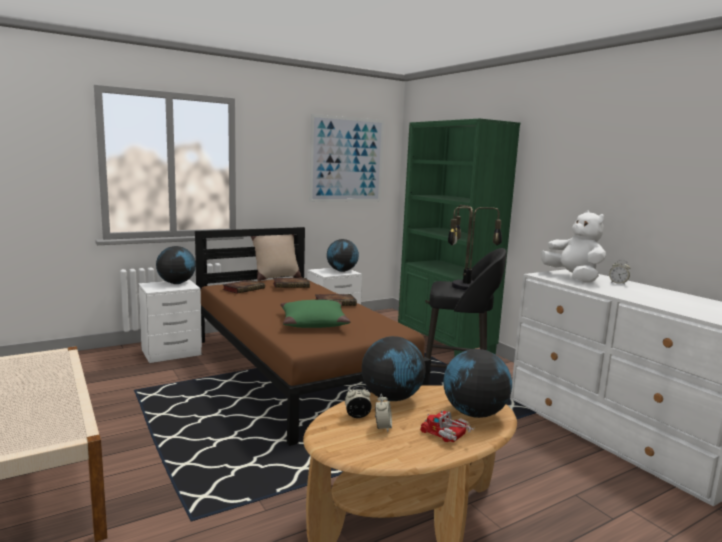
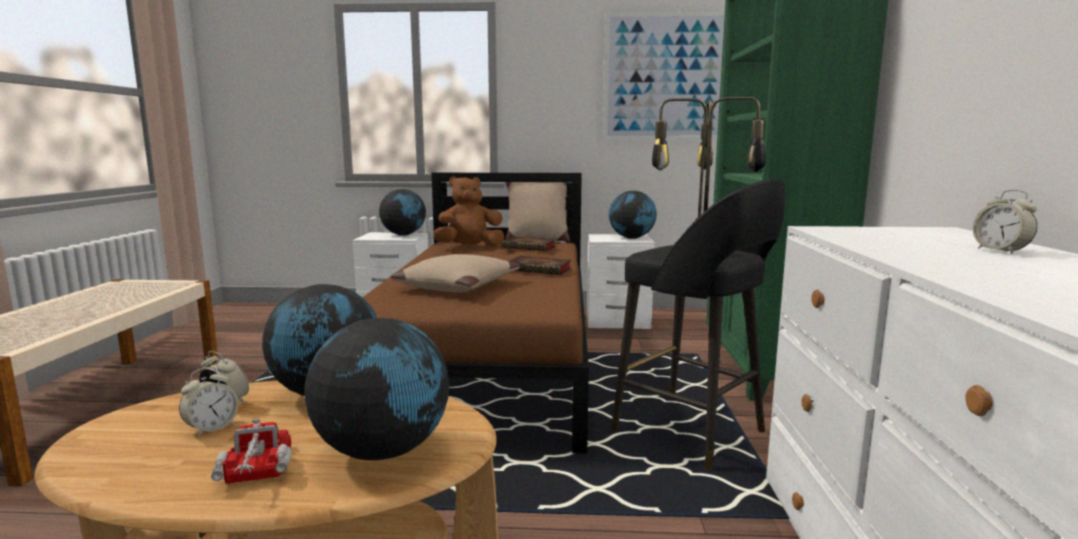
camera: 35 degrees right, 0 degrees up
book [222,280,265,294] -> brown plush toy [433,176,505,246]
green pillow [280,300,350,328] -> beige pillow [390,254,520,292]
white plush toy [541,210,606,283] -> none

